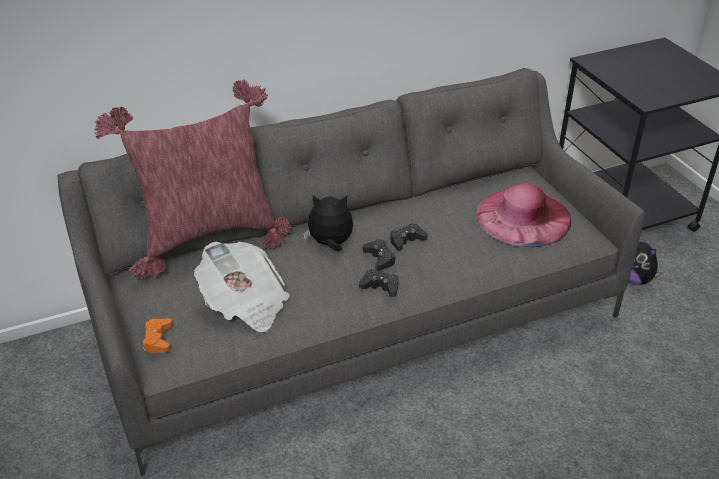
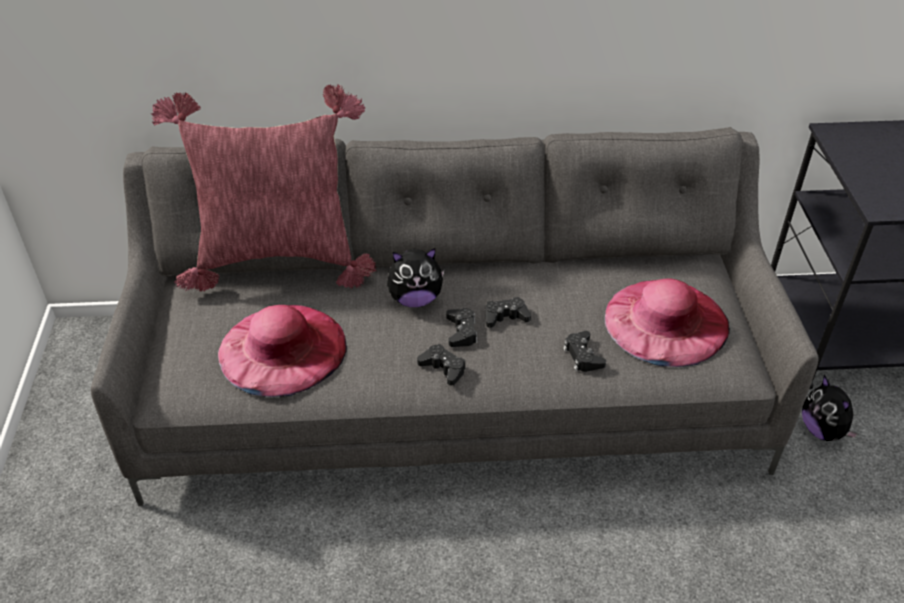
camera: 20 degrees right, 5 degrees up
orange game controller [143,318,172,353] -> none
newspaper [194,241,290,332] -> pink hat [218,305,347,397]
plush toy [303,195,353,251] -> plush toy turned 150 degrees clockwise [387,248,445,307]
none -> black game controller [563,331,606,372]

